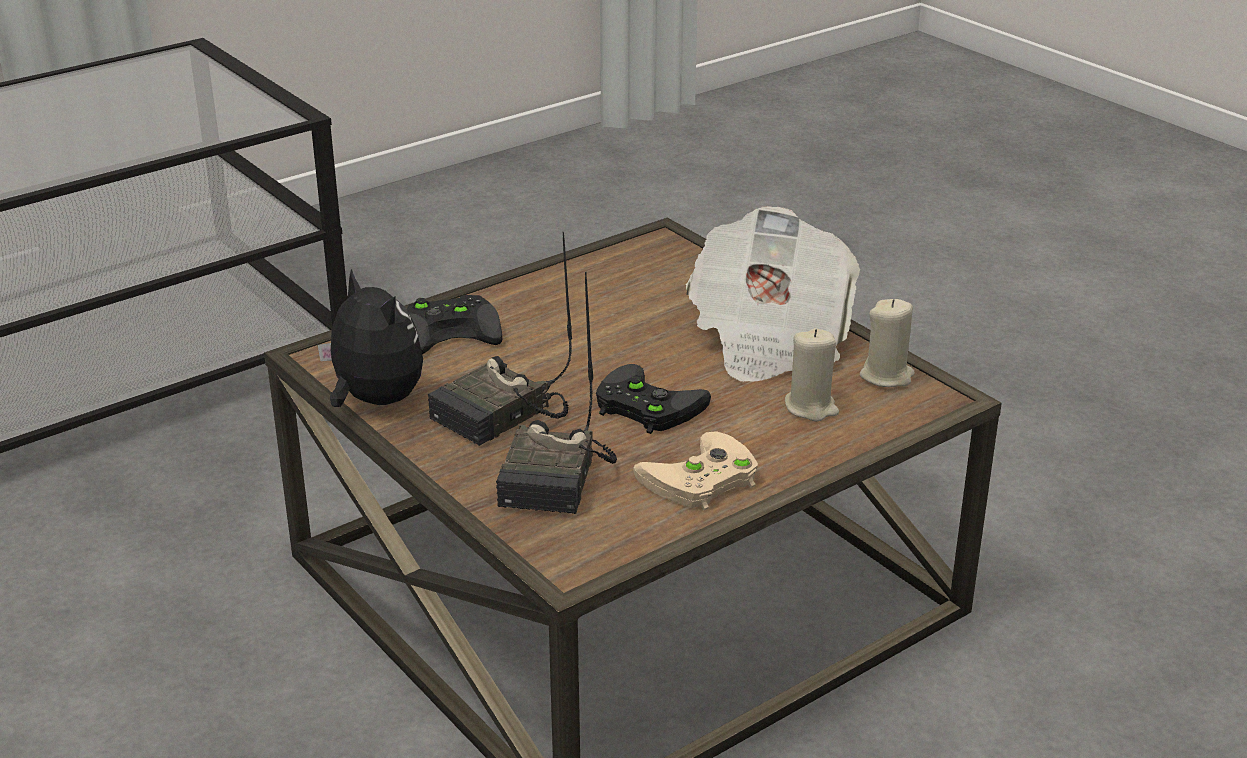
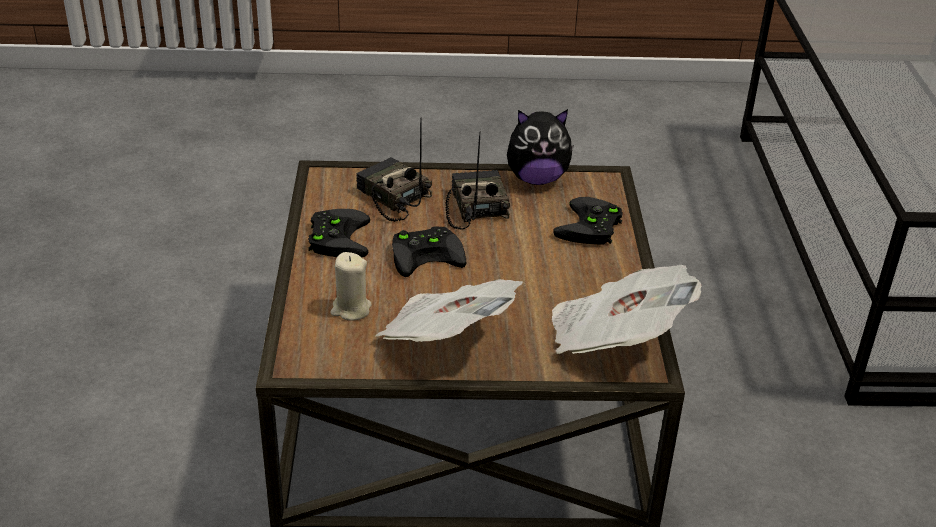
camera: 125 degrees right, 5 degrees up
beige game controller [633,431,758,510] -> black game controller [308,209,370,257]
beige candle [860,299,915,387] -> none
none -> newspaper [552,265,701,354]

